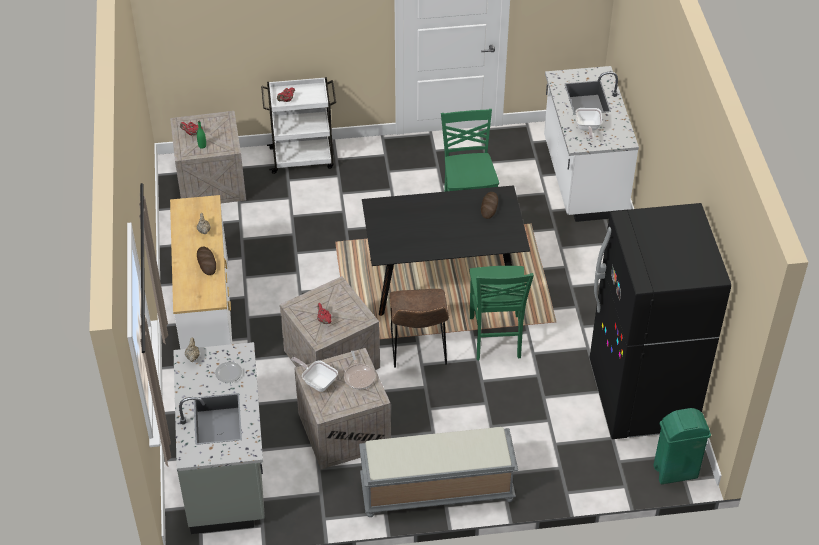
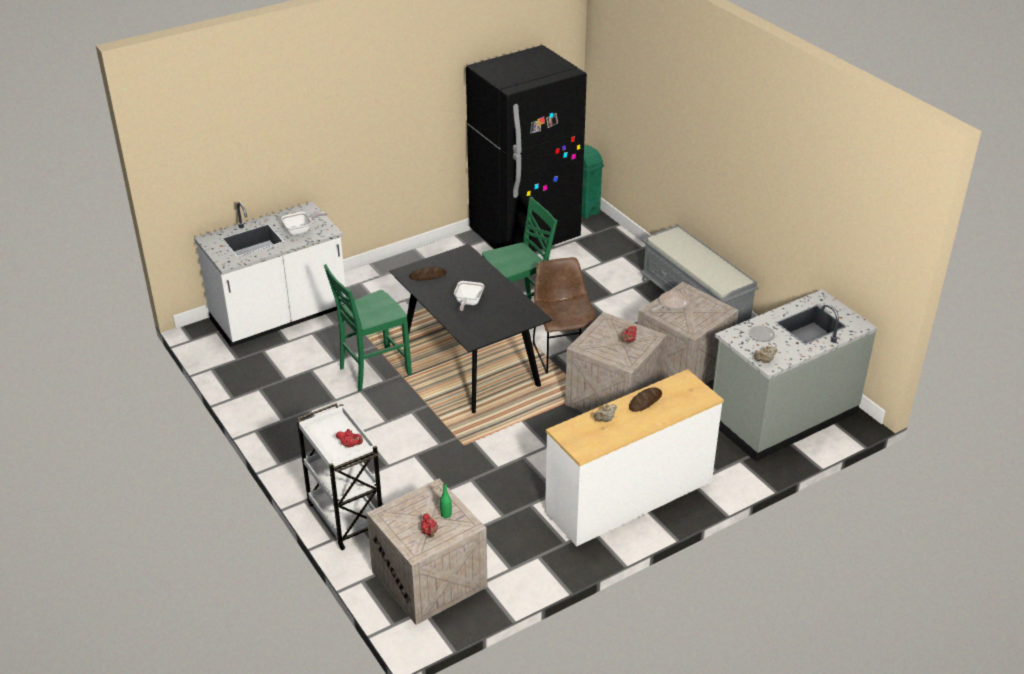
camera: 115 degrees left, 10 degrees down
frying pan [291,357,338,392] -> frying pan moved to [454,281,485,311]
brown chair [390,289,449,368] -> brown chair turned 75 degrees counterclockwise [533,257,597,374]

